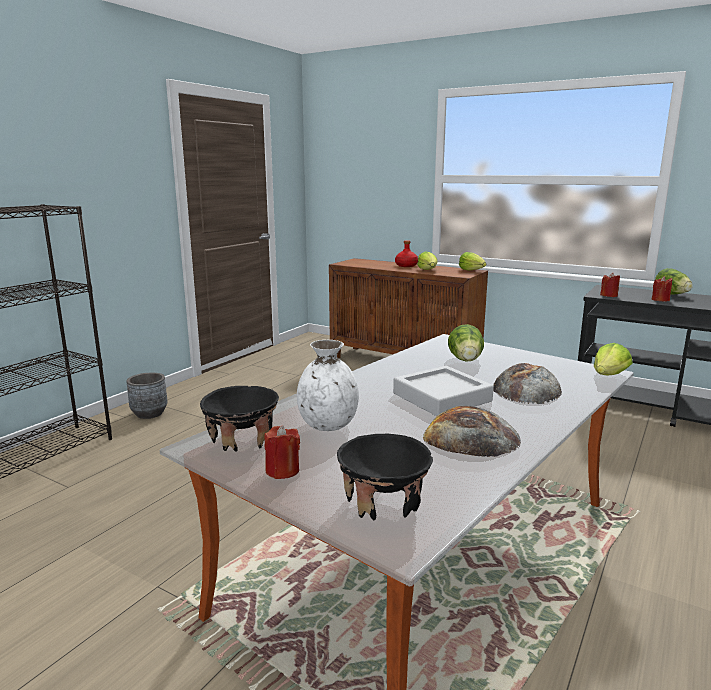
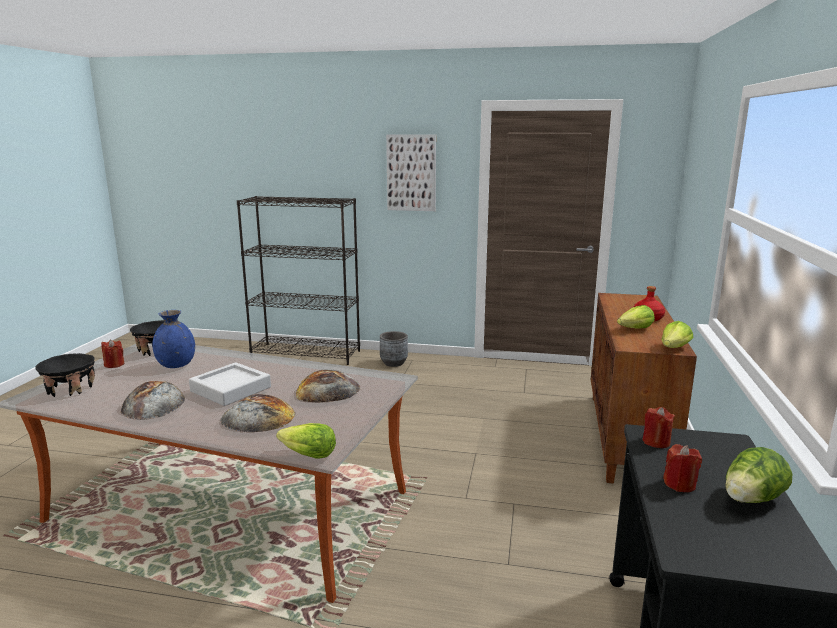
camera: 70 degrees right, 0 degrees up
white vase [297,340,359,431] -> blue vase [152,310,195,368]
lettuce [448,324,484,362] -> bread [296,369,361,402]
none -> picture [386,134,436,211]

